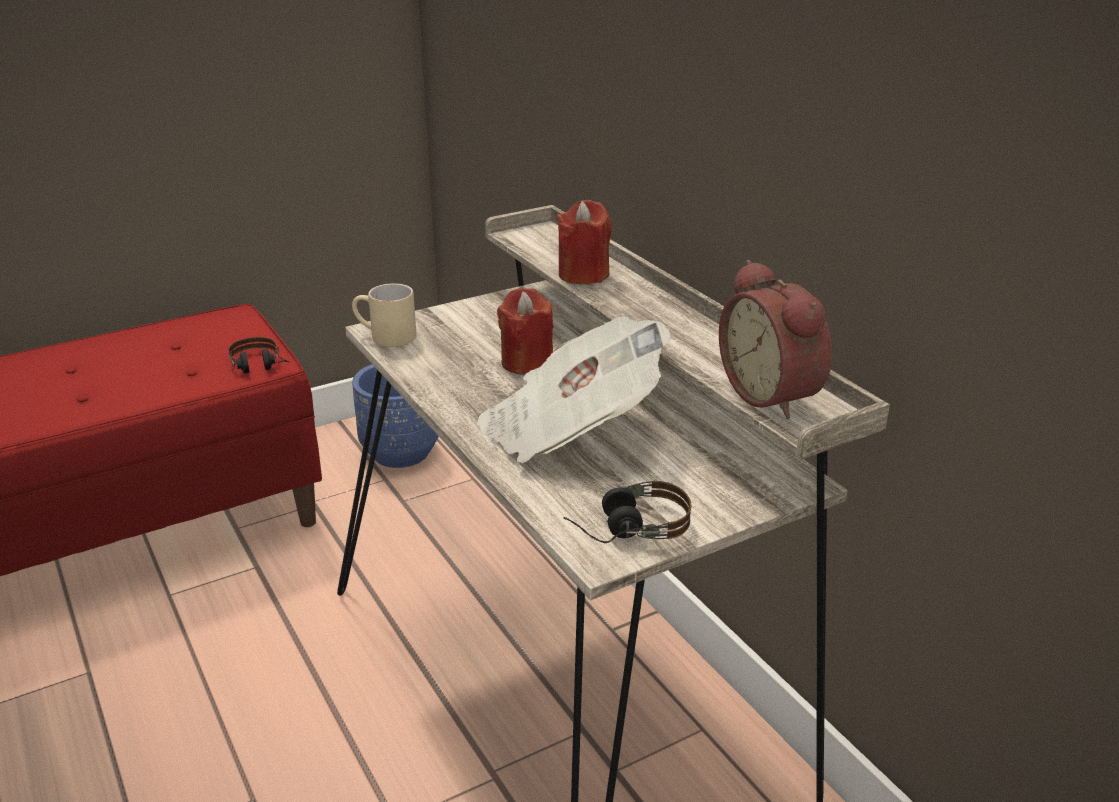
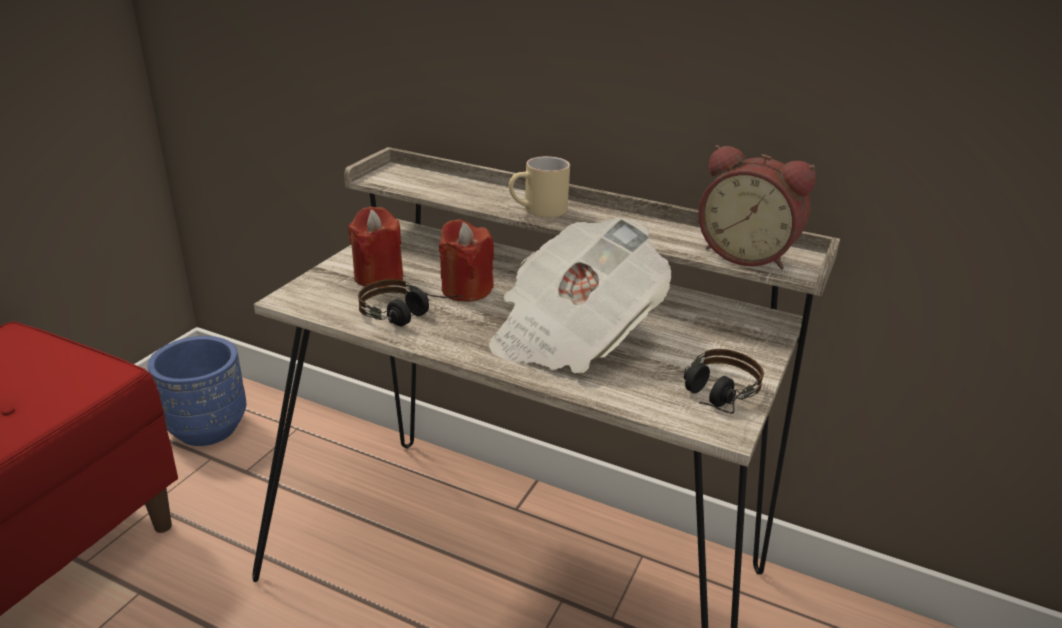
camera: 35 degrees left, 0 degrees up
headphones [229,337,290,373] -> headphones moved to [358,279,464,326]
beige mug [352,283,417,347] -> beige mug moved to [509,156,570,218]
red candle [557,200,611,284] -> red candle moved to [348,207,403,288]

